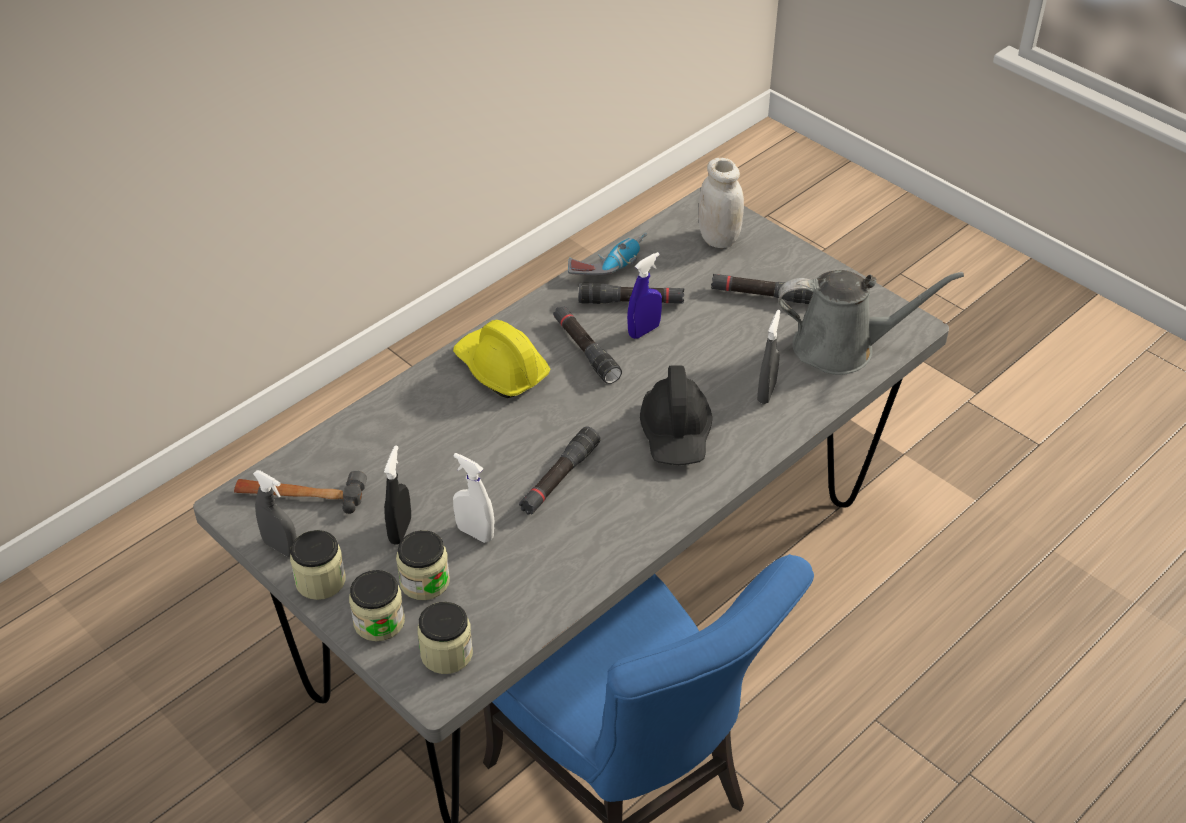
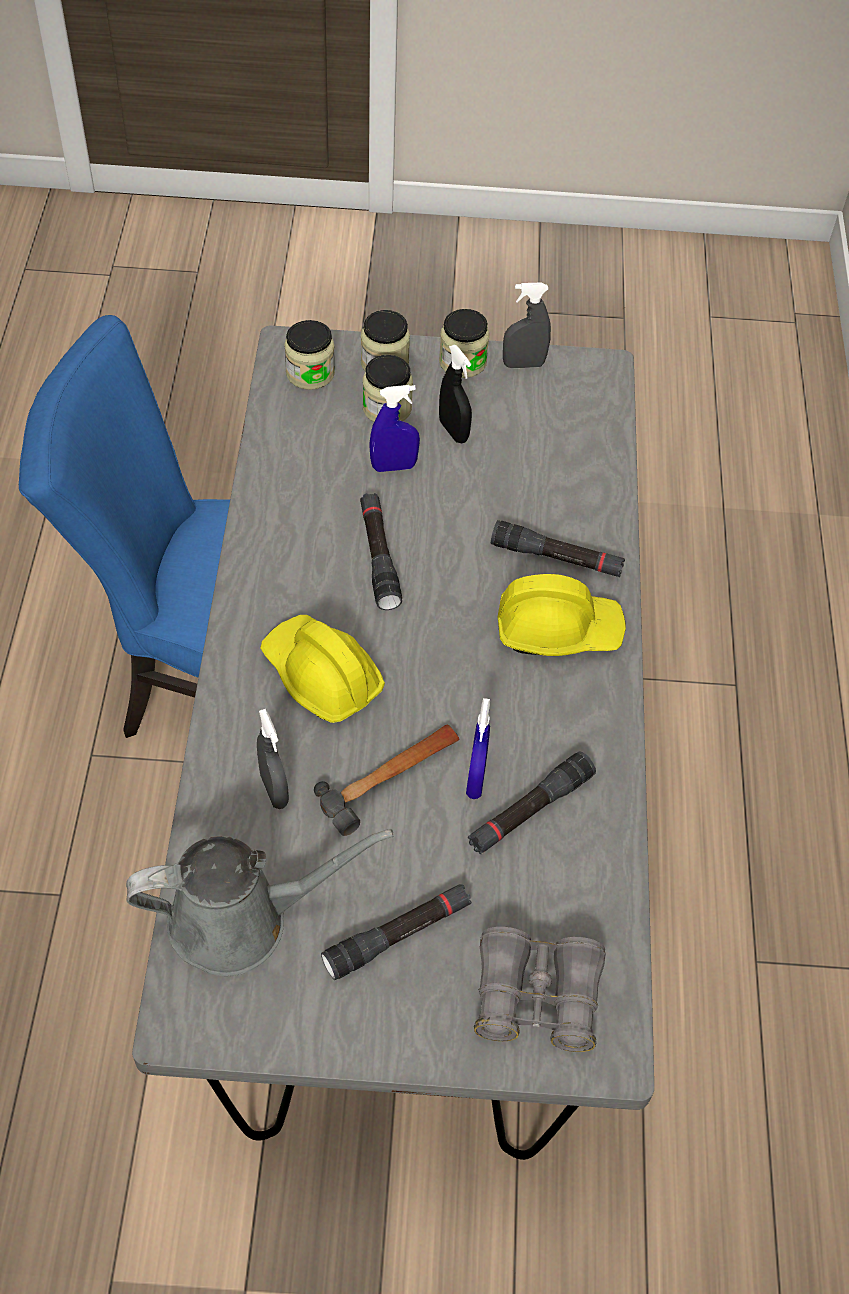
camera: 135 degrees right, 10 degrees up
hammer [234,471,367,514] -> hammer moved to [314,724,459,836]
white spray bottle [453,453,494,543] -> blue spray bottle [369,385,420,472]
black flashlight [553,306,622,384] -> black flashlight moved to [491,520,625,577]
power drill [568,233,647,275] -> none
black hard hat [640,365,712,465] -> yellow hard hat [260,615,385,723]
white jar [698,158,744,248] -> grey binoculars [474,927,606,1052]
grey watering can [778,270,964,375] -> grey watering can turned 150 degrees counterclockwise [126,829,394,976]

